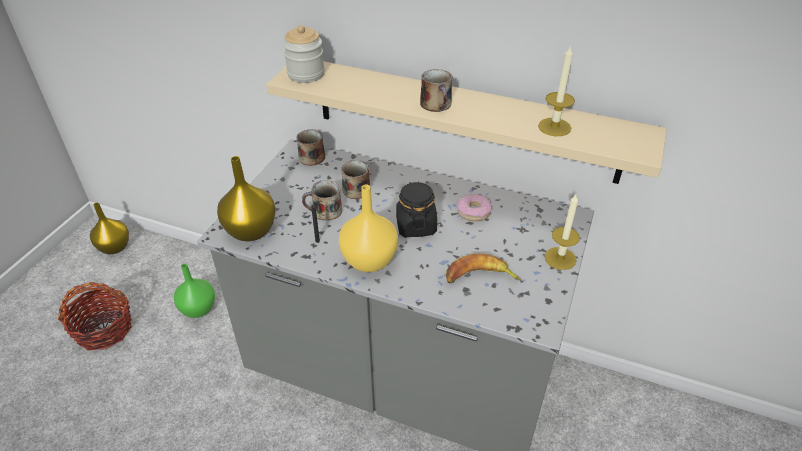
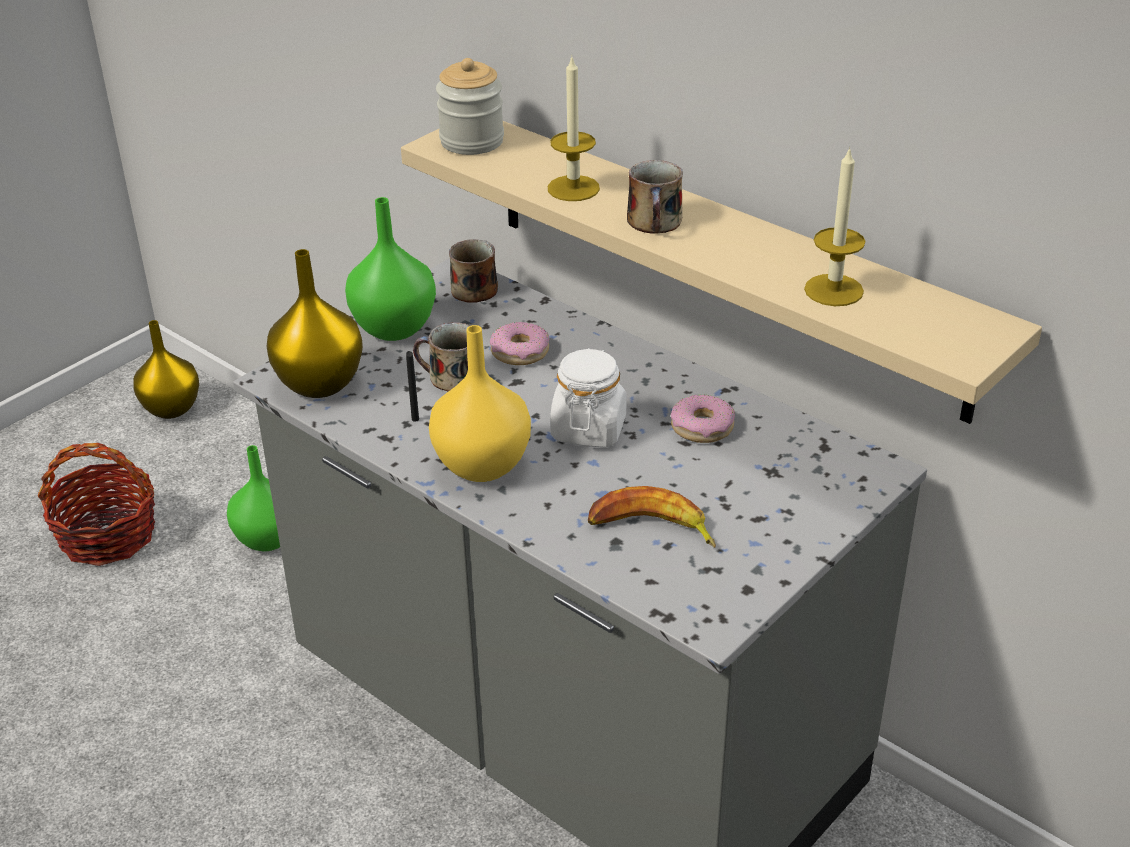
camera: 20 degrees right, 5 degrees down
mug [341,160,370,199] -> donut [490,322,549,365]
black jar [396,181,437,237] -> white jar [551,348,627,447]
candle [545,194,580,270] -> candle moved to [548,57,600,201]
none -> green vase [345,197,436,341]

